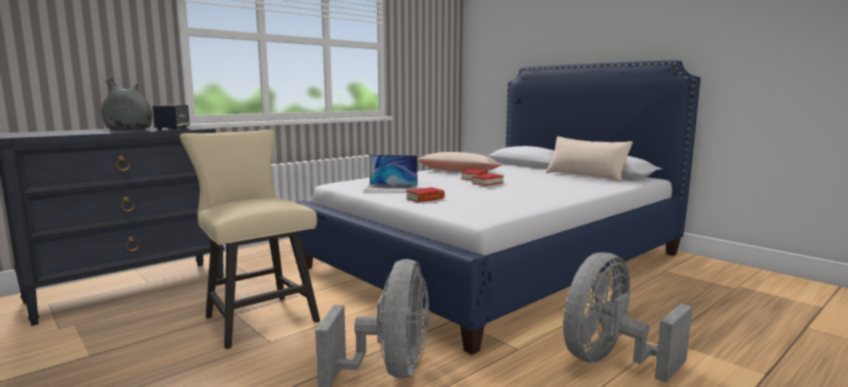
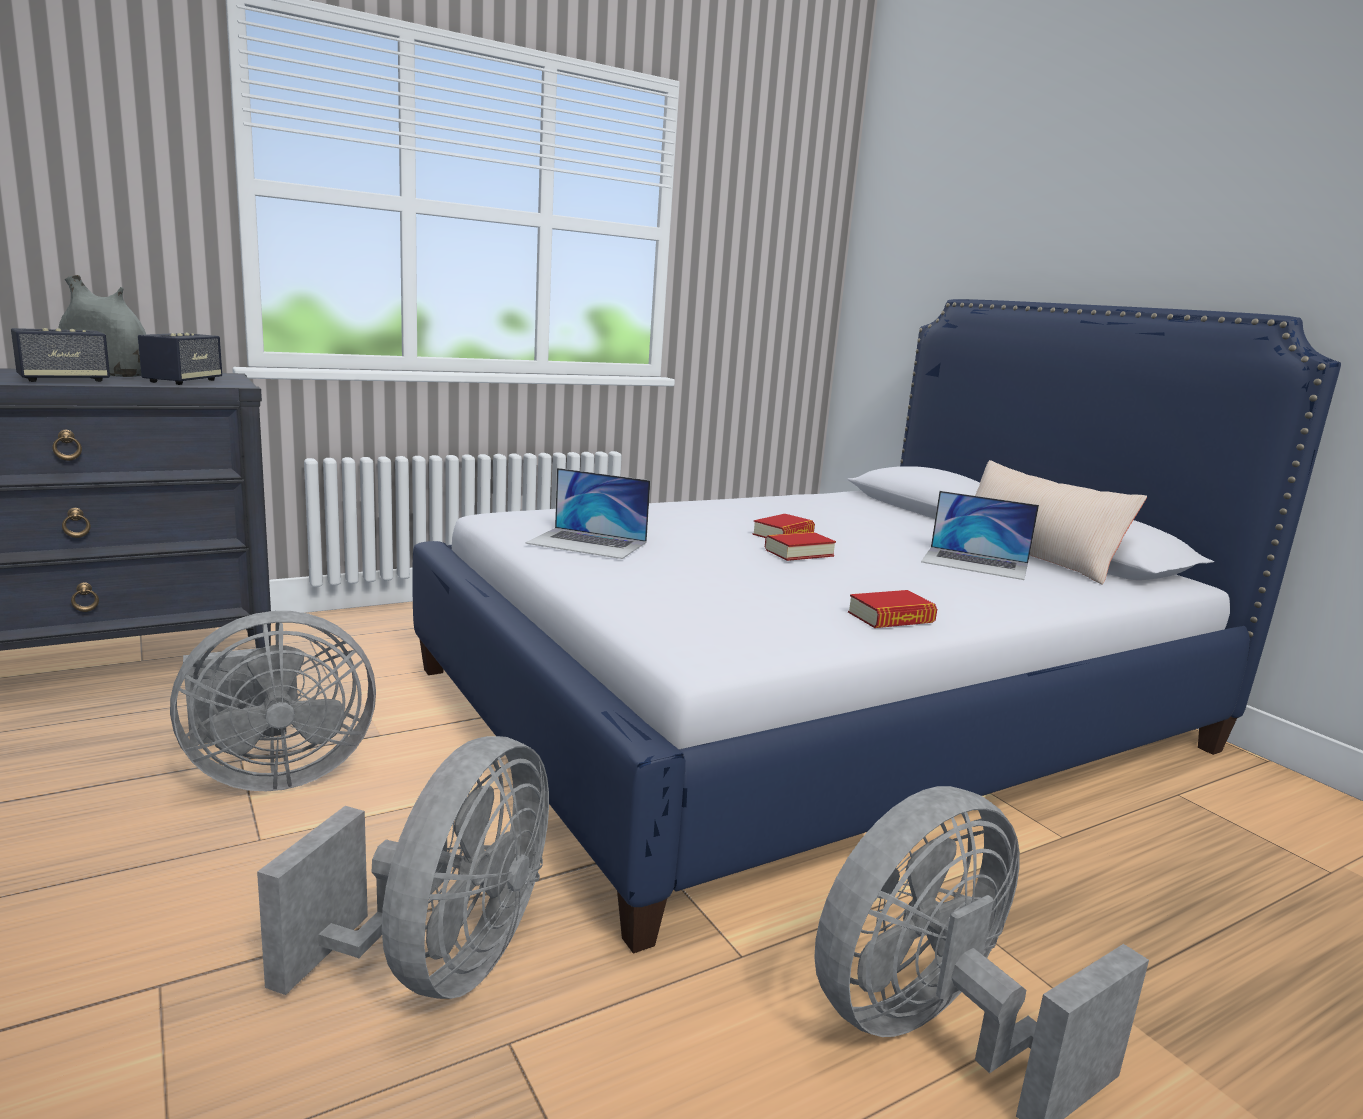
camera: 10 degrees right, 5 degrees up
beige chair [180,130,320,349] -> grey fan [170,611,376,791]
book [406,187,445,202] -> book moved to [848,590,937,628]
beige pillow [417,152,502,172] -> none
none -> speaker [11,328,110,382]
none -> laptop [921,491,1039,580]

